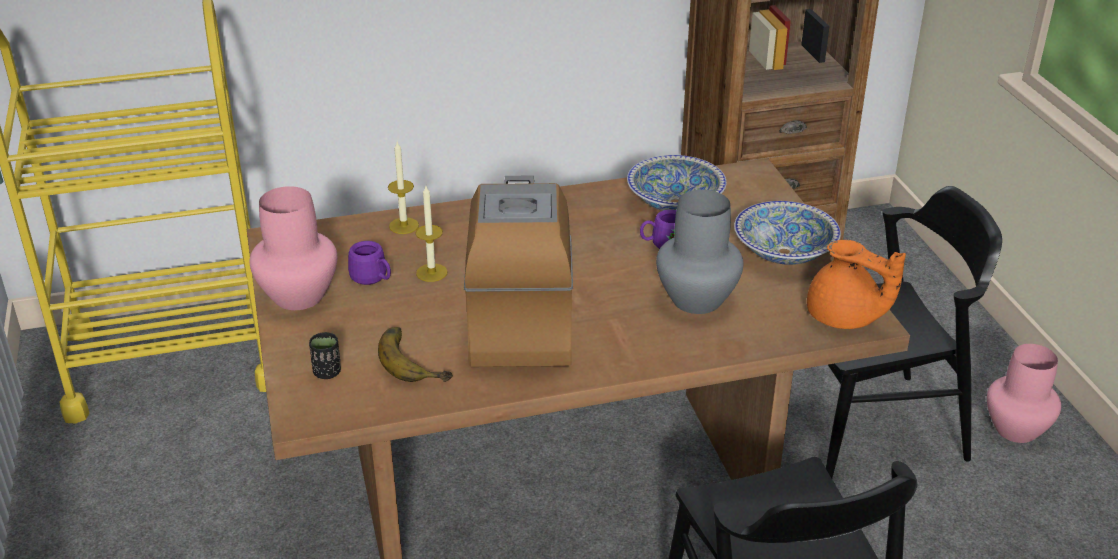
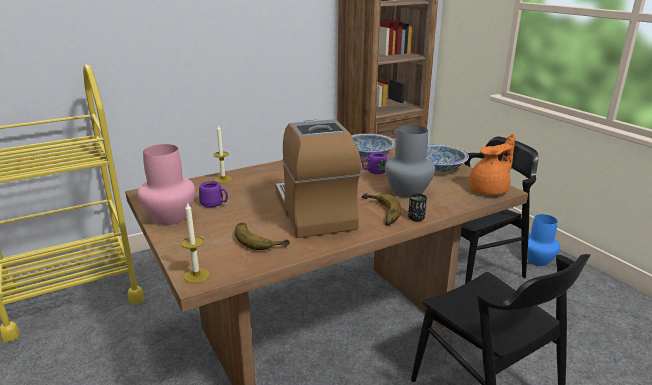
camera: 15 degrees left, 10 degrees down
black cup [309,332,341,379] -> black cup moved to [408,194,427,221]
candle [415,186,448,282] -> candle moved to [181,202,210,283]
orange teapot [807,240,906,329] -> orange teapot turned 60 degrees counterclockwise [469,134,516,195]
pink vase [987,344,1061,443] -> blue vase [527,214,560,266]
none -> banana [362,193,401,226]

